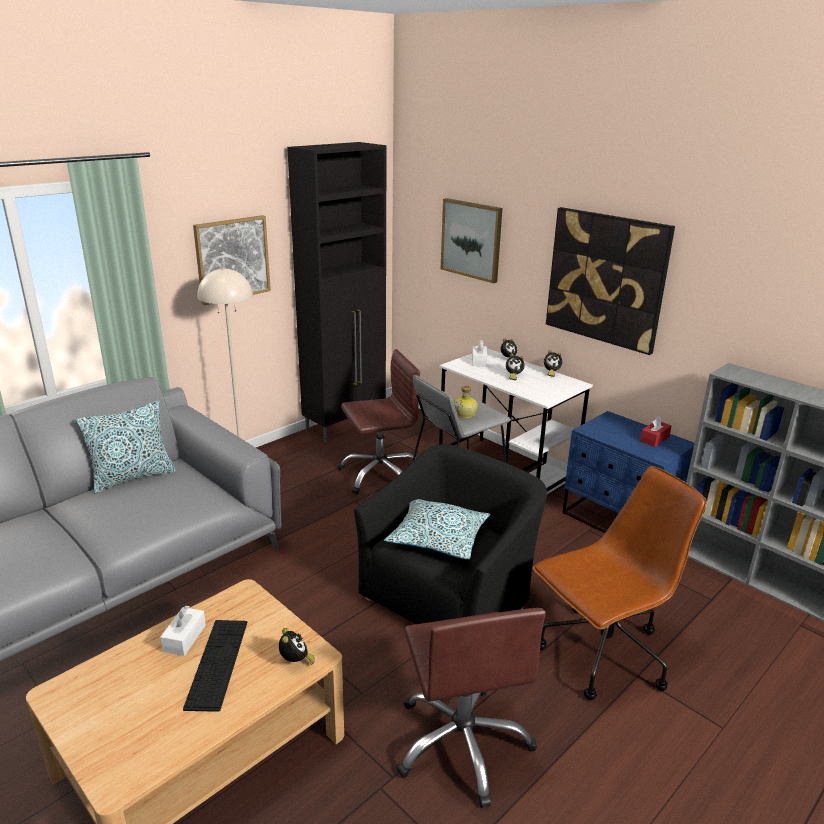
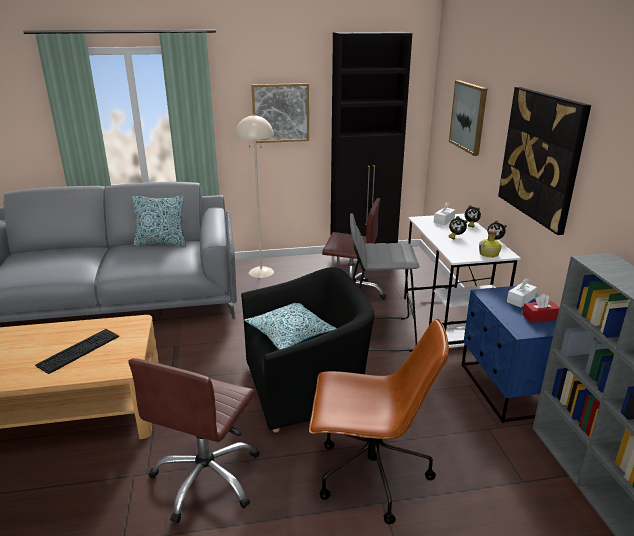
camera: 35 degrees right, 0 degrees up
white tissue box [160,606,206,656] -> white tissue box moved to [507,278,537,308]
alarm clock [279,628,315,665] -> none
bottle [454,385,478,418] -> bottle moved to [479,229,501,258]

